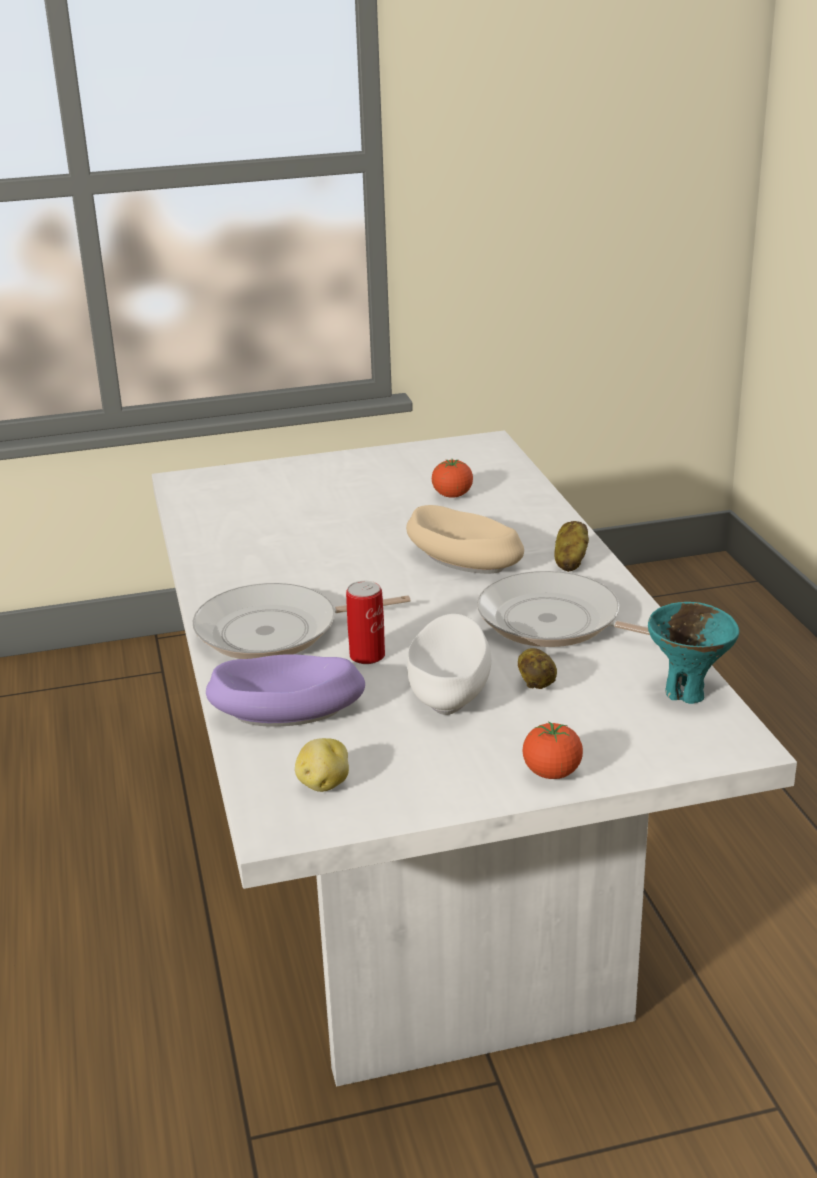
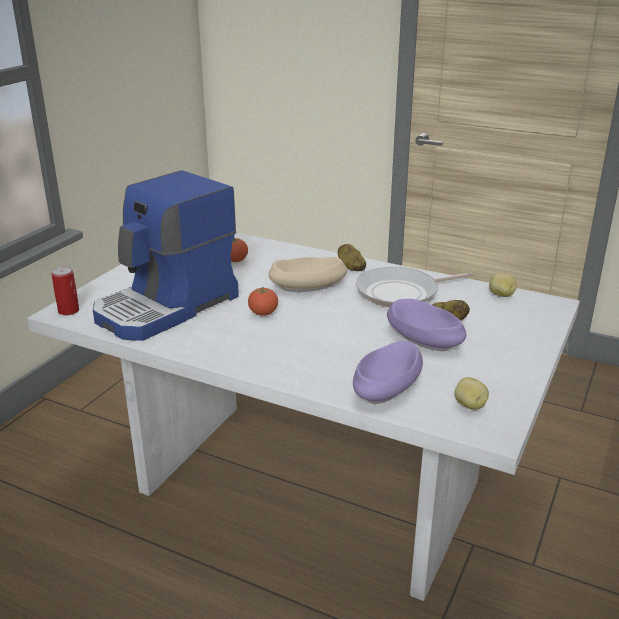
camera: 50 degrees left, 0 degrees up
frying pan [192,583,411,659] -> none
can [346,581,385,664] -> can moved to [51,267,79,316]
white bowl [407,614,491,715] -> purple bowl [387,299,466,351]
tomato [523,722,583,779] -> tomato moved to [248,287,278,316]
turquoise bowl [648,602,739,704] -> potato [489,273,517,297]
none -> coffee machine [93,170,239,341]

